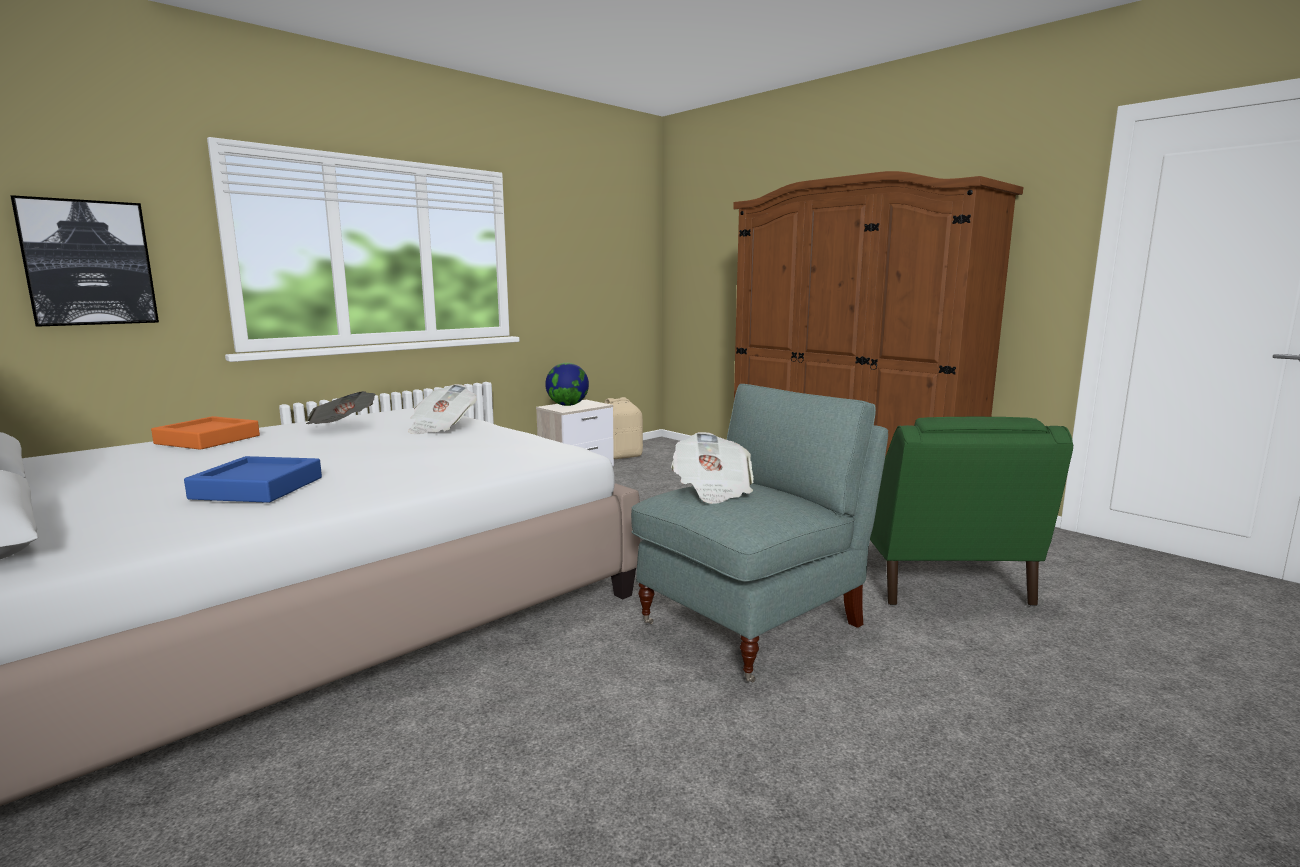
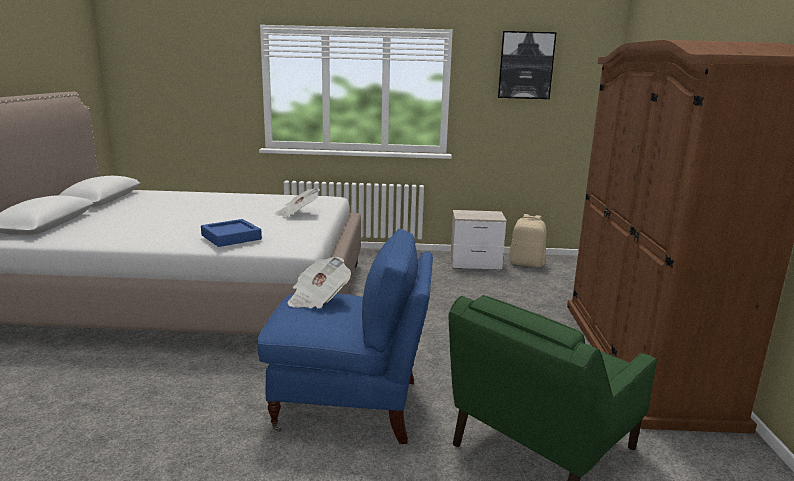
camera: 45 degrees right, 5 degrees up
picture [11,195,159,327] -> picture moved to [498,31,557,99]
orange tray [151,416,260,450] -> none
blue tray [184,456,322,503] -> blue tray moved to [201,219,262,247]
newspaper [306,391,376,424] -> none
globe [545,363,589,406] -> none
grey armchair [631,384,888,683] -> blue armchair [257,229,433,444]

